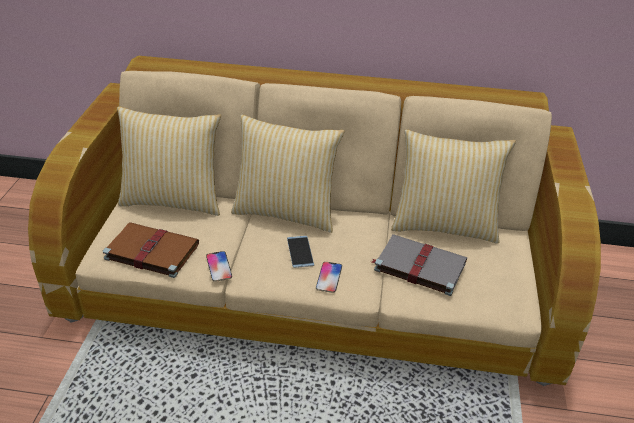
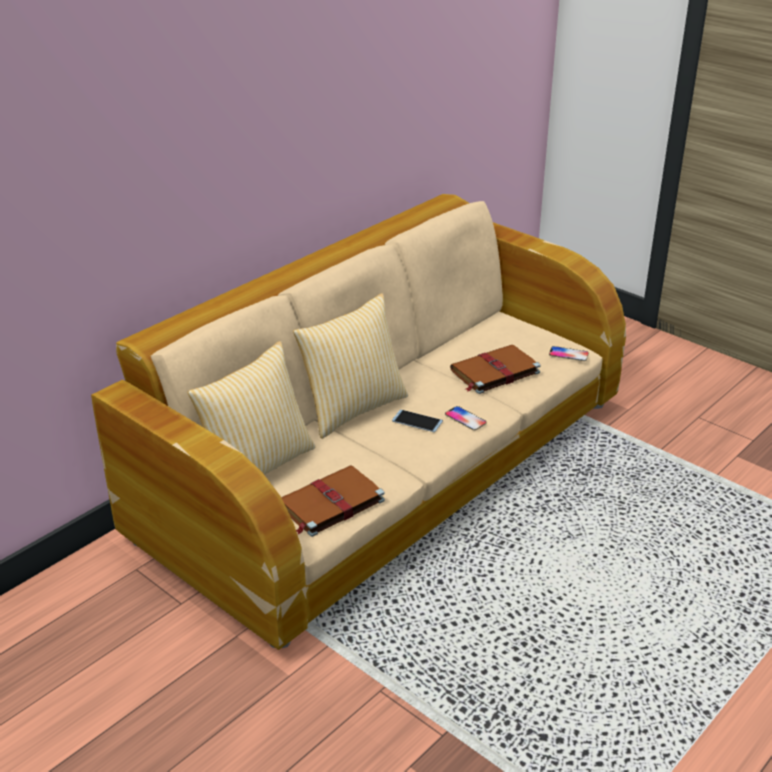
camera: 55 degrees left, 5 degrees down
phone [206,251,232,282] -> phone moved to [549,346,589,361]
grey book [372,234,467,296] -> brown book [450,345,541,394]
pillow [391,129,516,244] -> none

